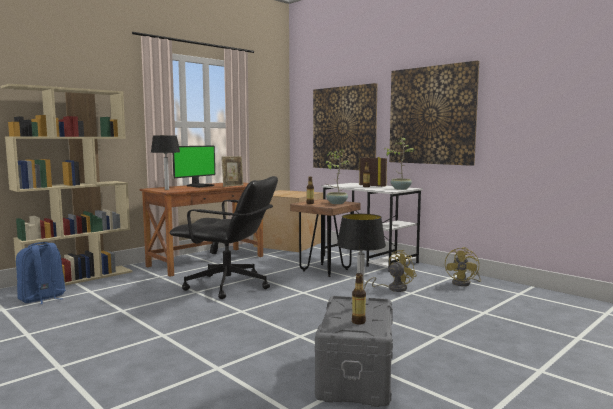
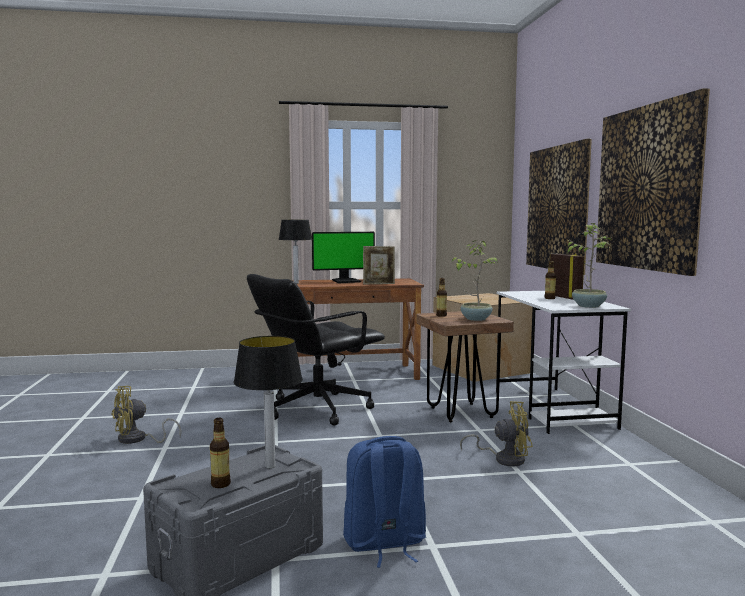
camera: 35 degrees right, 0 degrees up
beige bookcase [1,84,132,285] -> none
blue backpack [16,242,66,304] -> blue backpack moved to [343,436,426,568]
black office chair [170,176,278,299] -> black office chair turned 90 degrees clockwise [247,274,385,426]
yellow fan [445,247,481,286] -> yellow fan moved to [111,386,181,444]

